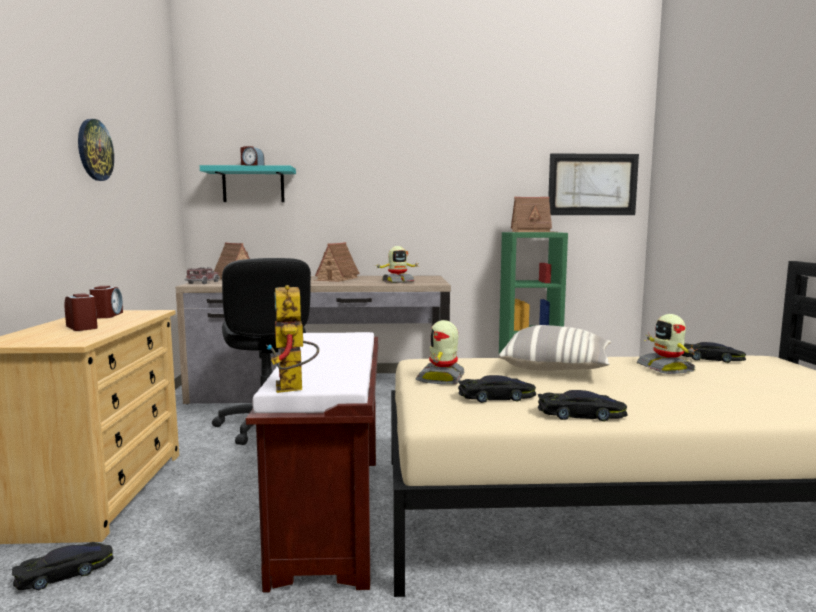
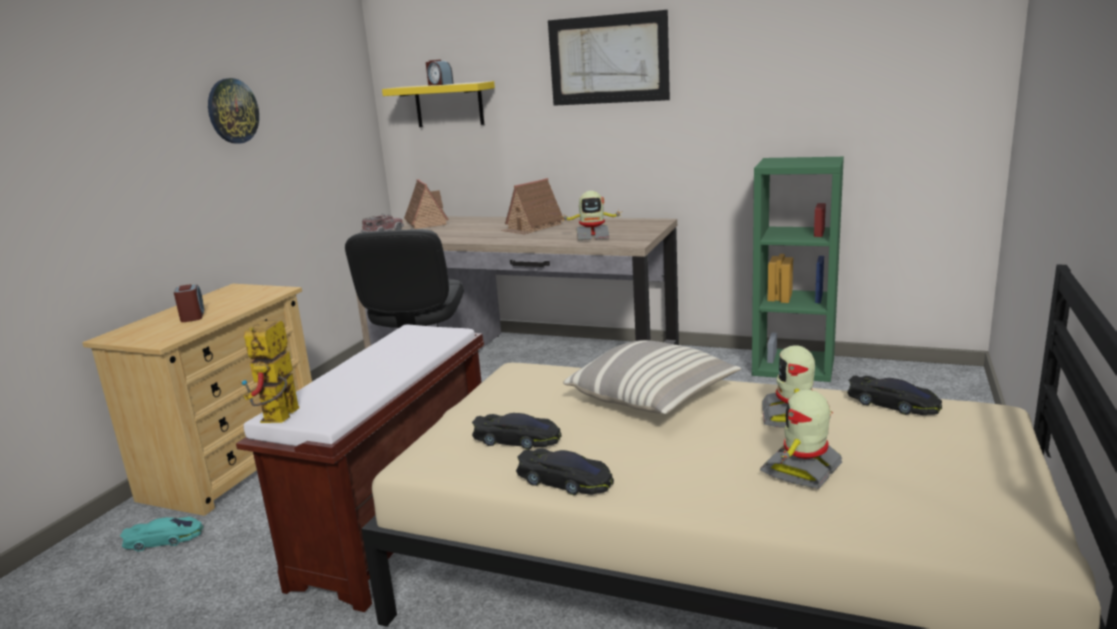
camera: 25 degrees right, 10 degrees up
black toy car [12,542,114,590] -> turquoise toy car [120,517,203,552]
alarm clock [90,286,123,318] -> none
turquoise shelf [200,165,296,202] -> yellow shelf [382,81,495,127]
toy robot [415,320,465,384] -> toy robot moved to [760,389,842,489]
toy house [511,197,552,232] -> none
picture [548,154,639,215] -> picture moved to [548,10,670,106]

